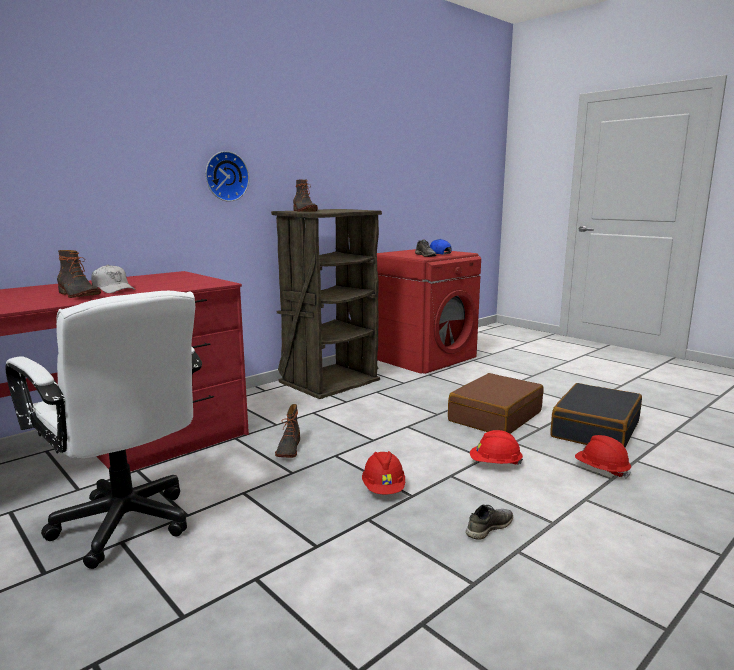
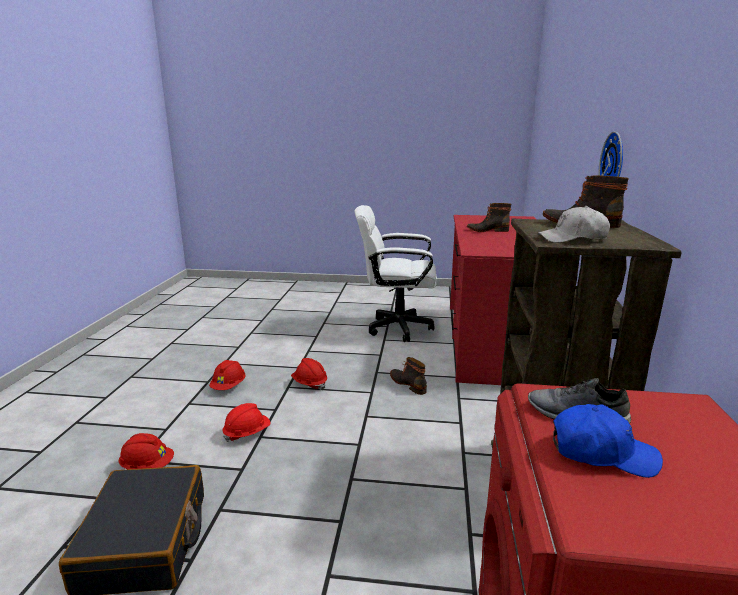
camera: 140 degrees right, 5 degrees up
white cap [92,264,136,293] -> white cap moved to [538,206,610,243]
brown suitcase [448,373,543,434] -> none
grey shoe [466,504,513,540] -> red hard hat [209,360,245,390]

